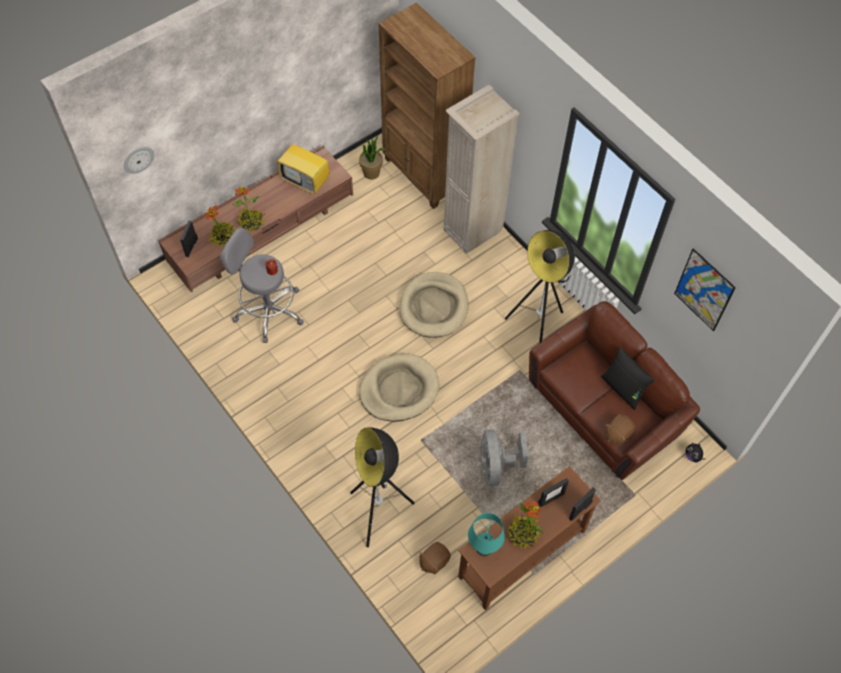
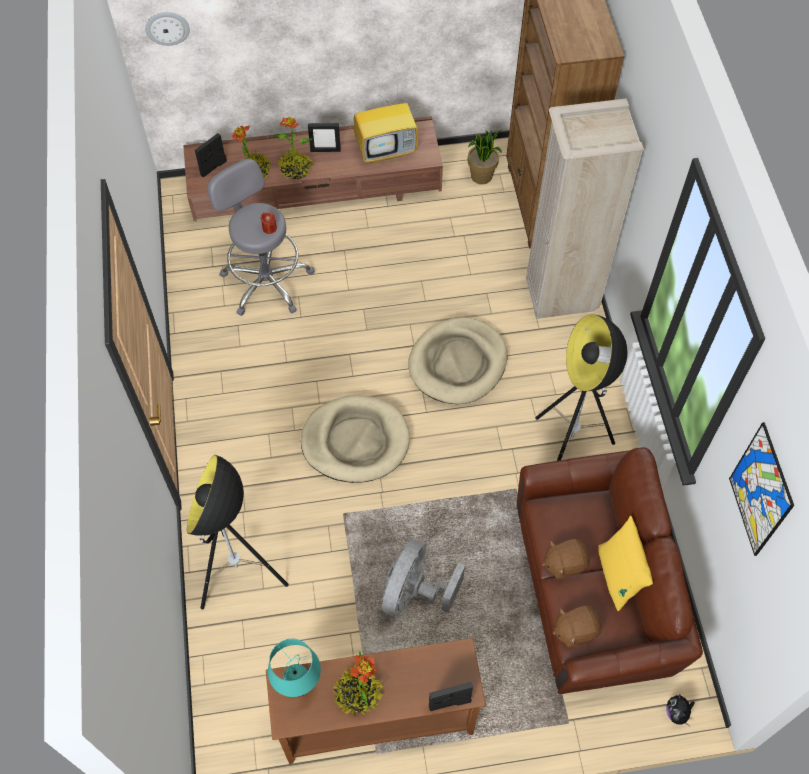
camera: 30 degrees right, 0 degrees up
television [277,134,330,194] -> television turned 75 degrees counterclockwise [353,79,418,163]
brown plush toy [419,542,451,575] -> brown plush toy moved to [542,539,590,579]
picture frame [538,478,569,507] -> picture frame moved to [308,123,341,152]
black pillow [601,346,655,410] -> yellow pillow [598,516,653,611]

